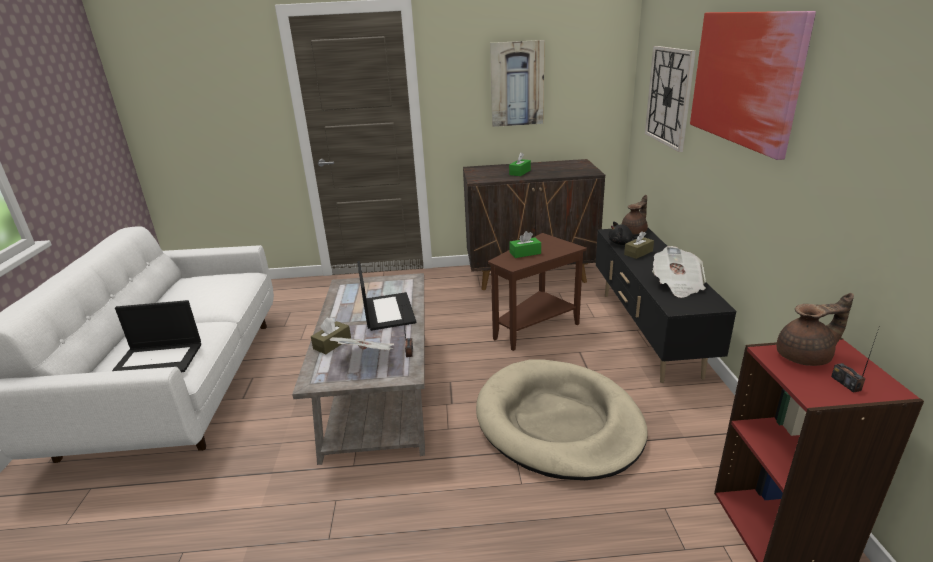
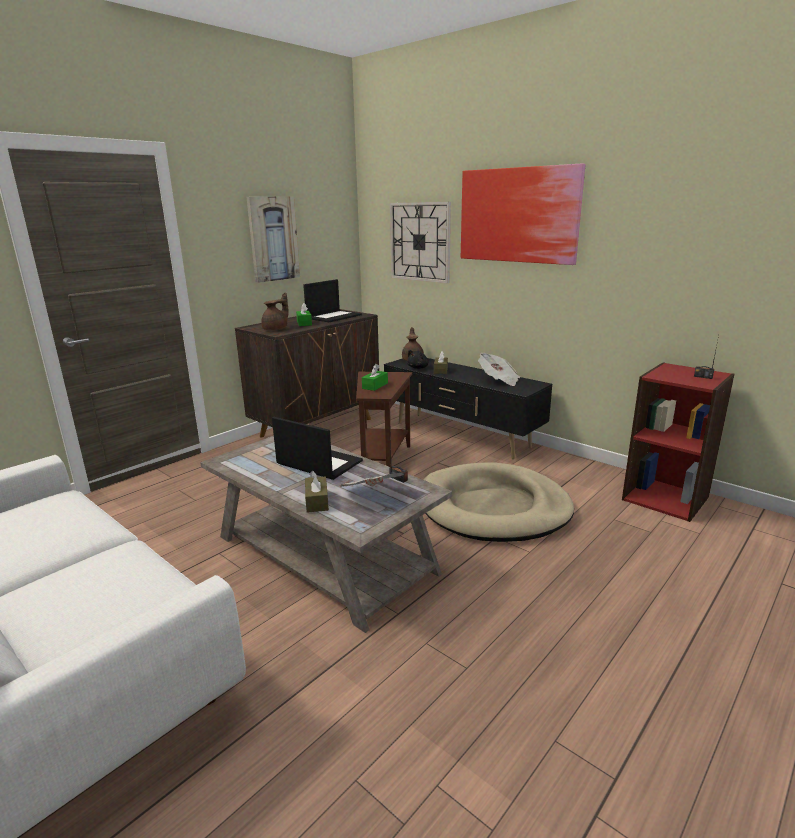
camera: 45 degrees left, 5 degrees down
laptop [112,300,201,372] -> laptop moved to [303,279,362,322]
brown teapot [777,293,854,366] -> brown teapot moved to [261,293,289,330]

